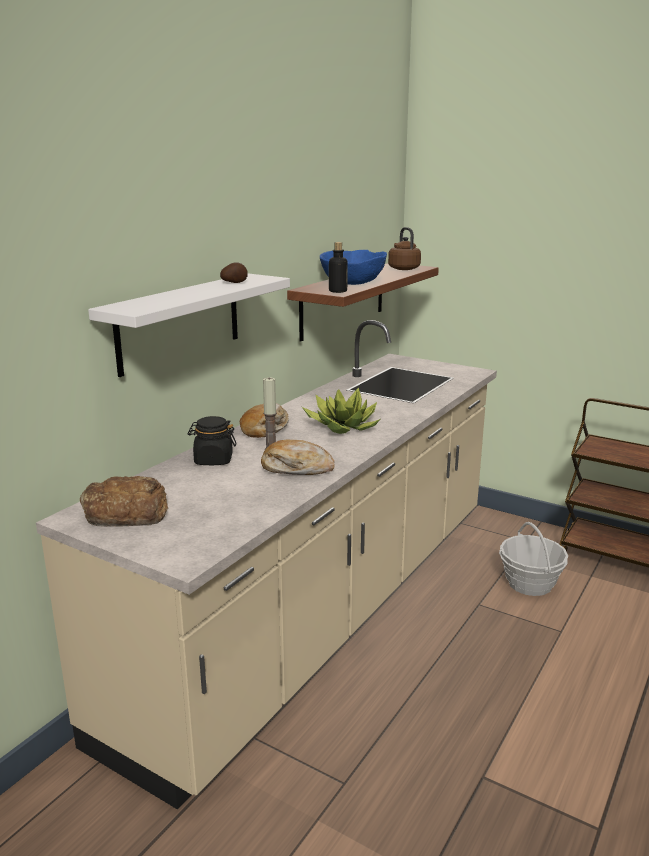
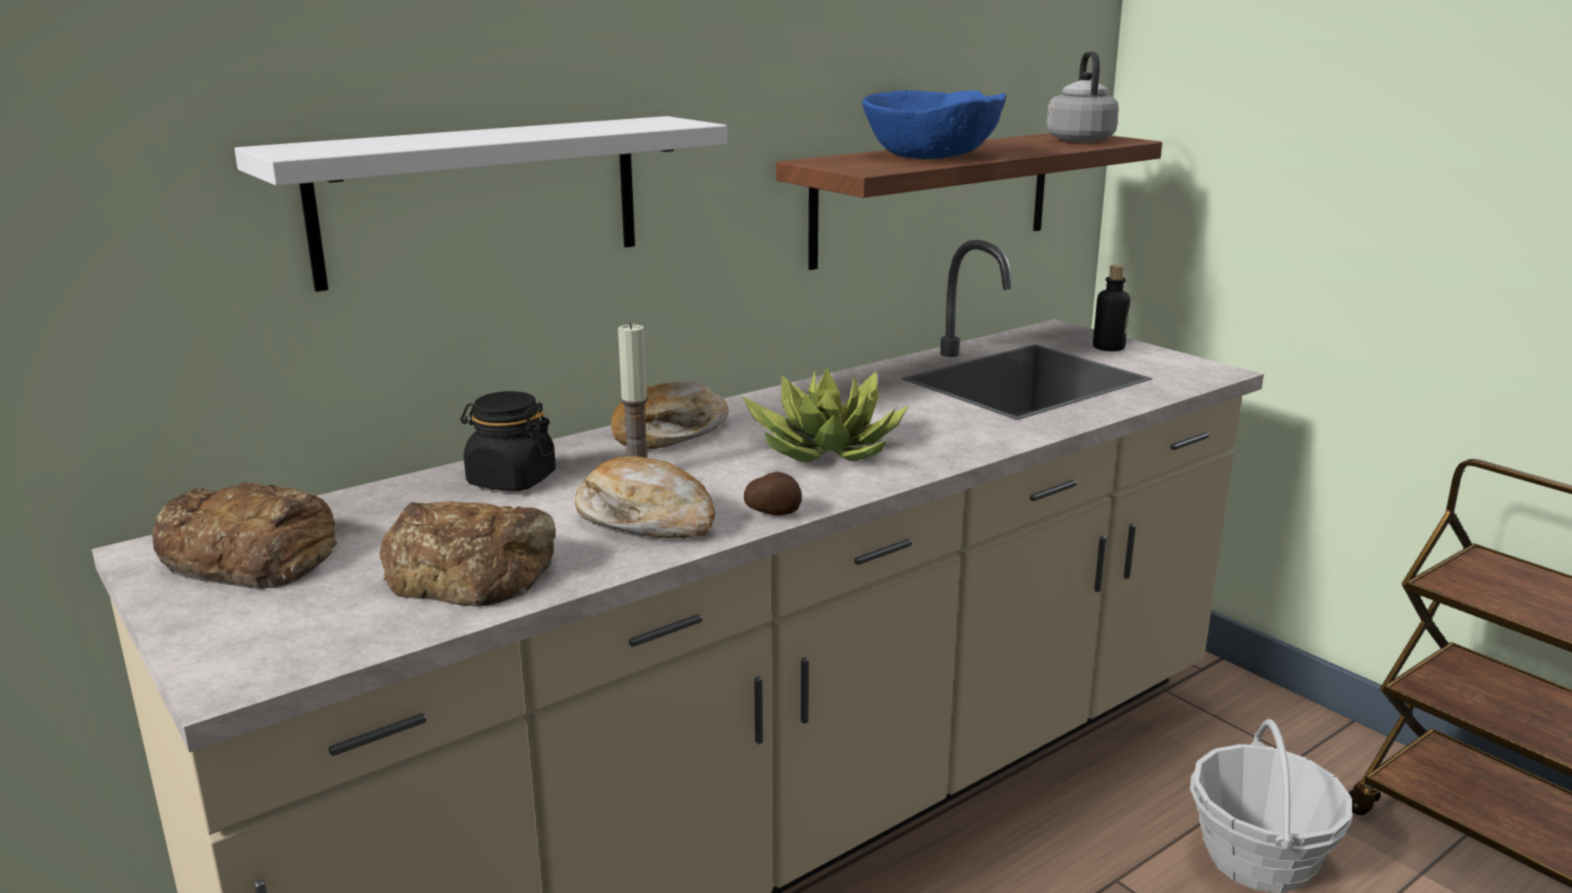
camera: 20 degrees right, 0 degrees up
potato [220,262,248,283] -> potato moved to [744,472,802,516]
bottle [329,242,348,293] -> bottle moved to [1093,265,1130,351]
brown kettle [388,227,421,270] -> grey kettle [1046,51,1119,143]
none -> bread [380,501,556,607]

